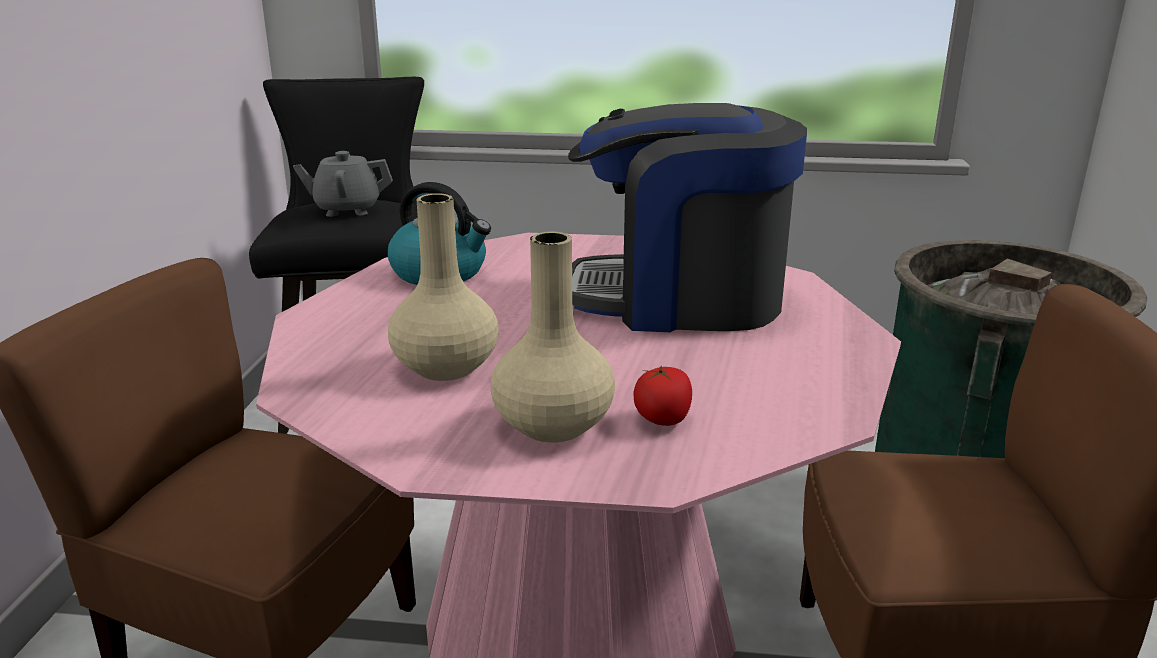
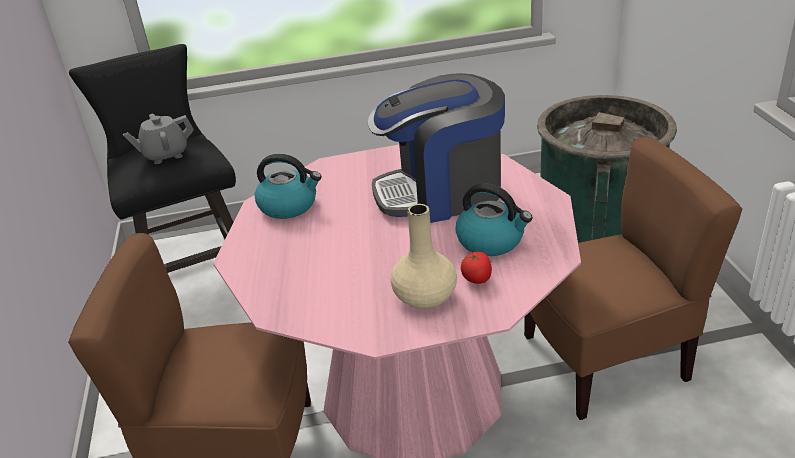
camera: 15 degrees left, 10 degrees up
beige vase [388,193,499,381] -> none
none -> kettle [455,183,533,256]

